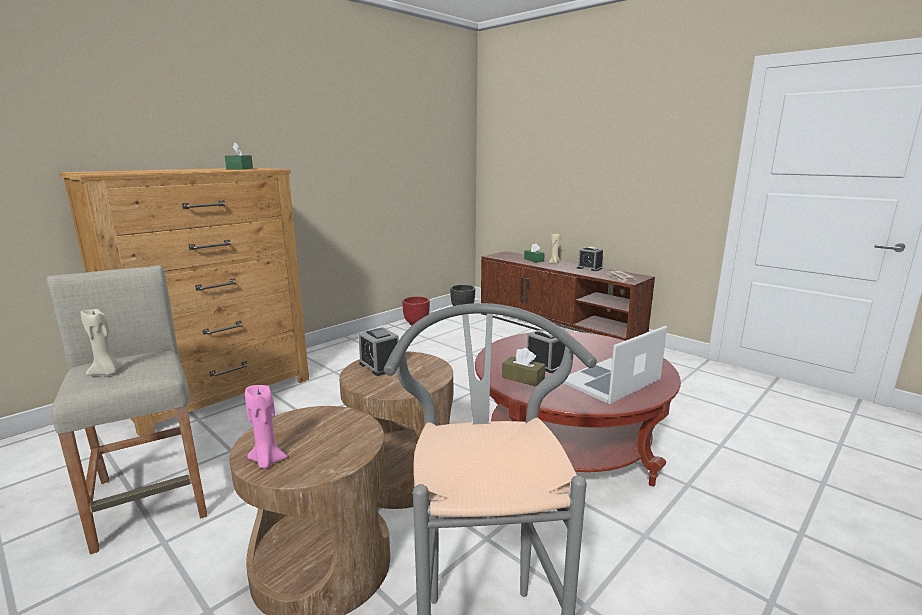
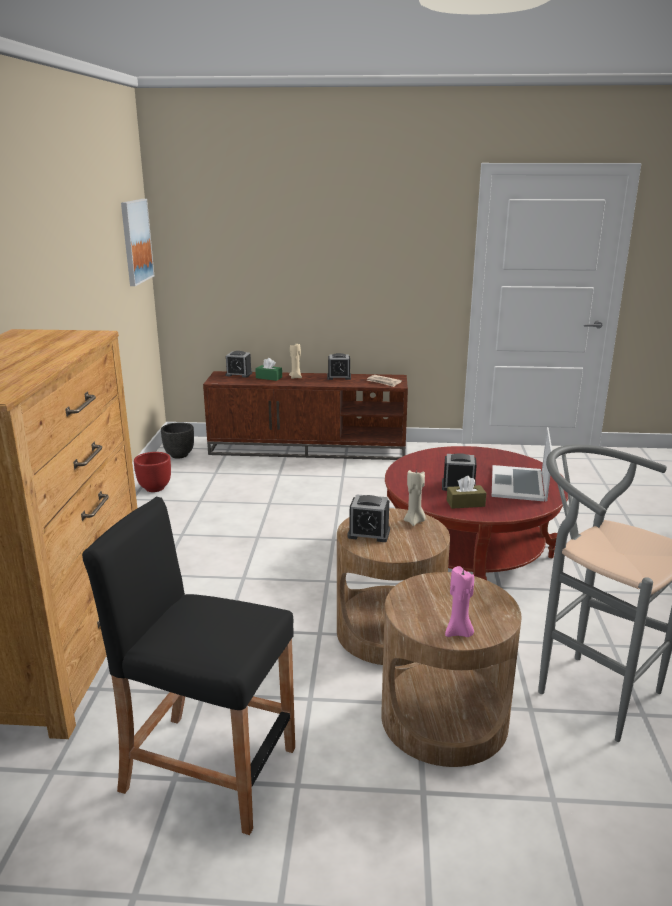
camera: 40 degrees left, 5 degrees up
beige stool [46,265,207,554] -> black stool [82,497,295,835]
beige candle [81,309,125,376] -> beige candle moved to [404,470,426,526]
green tissue box [225,142,253,170] -> none
none -> picture [121,199,154,286]
none -> alarm clock [225,351,252,377]

